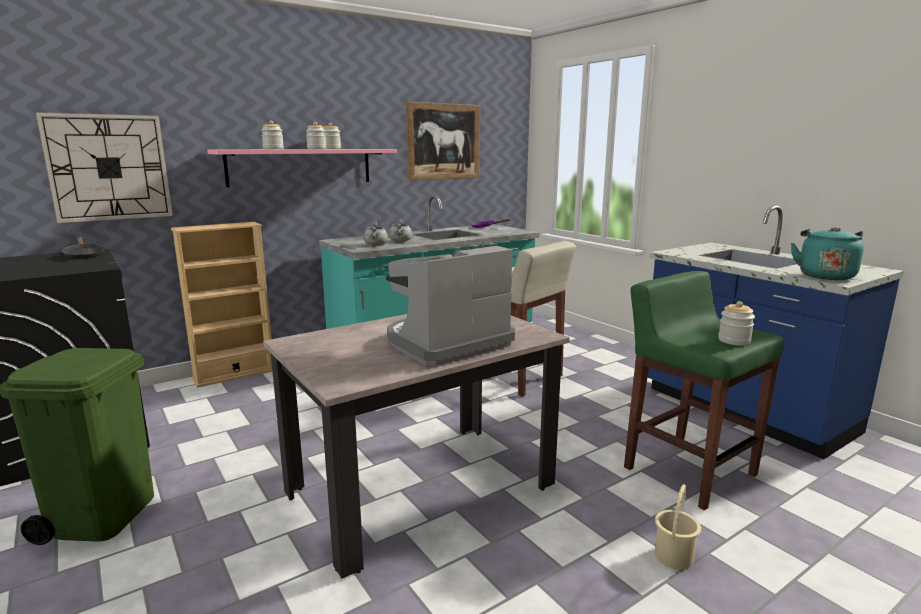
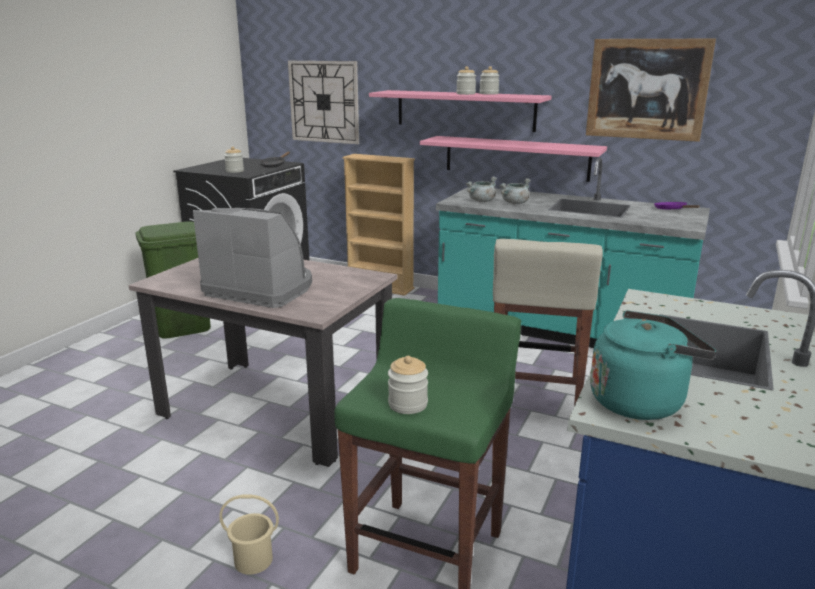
camera: 60 degrees right, 5 degrees up
jar [261,121,284,149] -> jar moved to [224,147,244,173]
none -> pink shelf [420,136,607,182]

